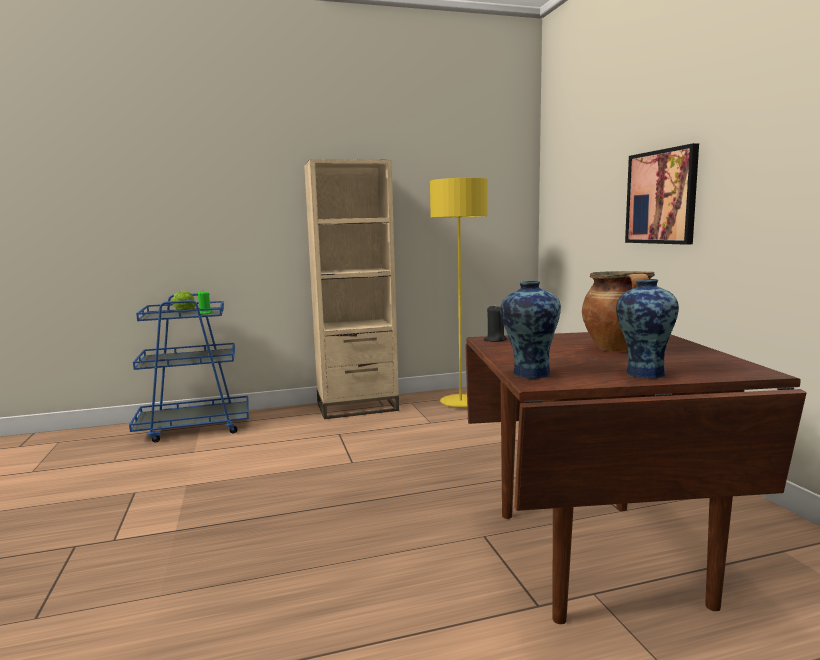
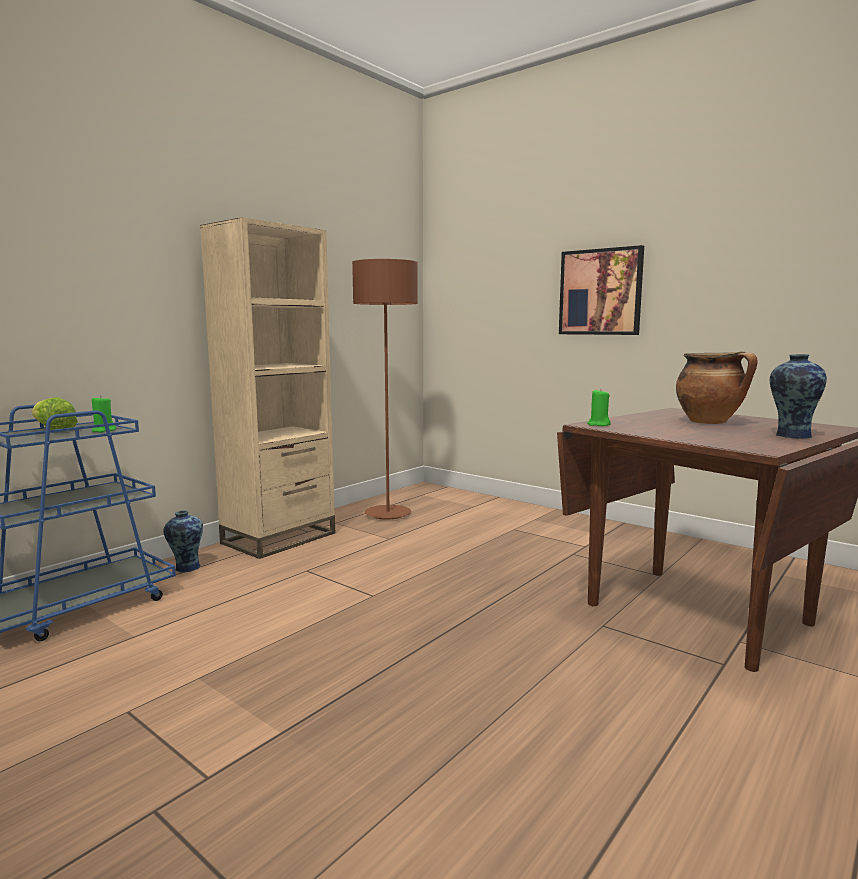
camera: 35 degrees left, 0 degrees up
yellow floor lamp [430,178,488,408] -> brown floor lamp [352,259,418,520]
black candle [484,305,507,342] -> green candle [587,390,610,426]
vase [500,281,561,379] -> vase moved to [163,510,203,572]

